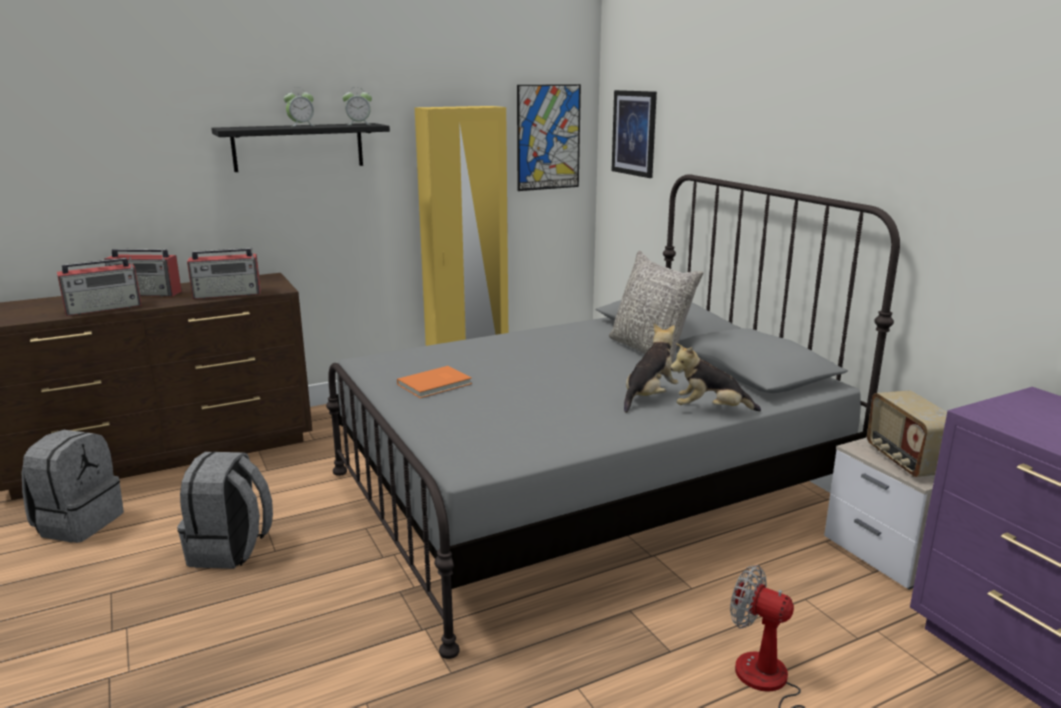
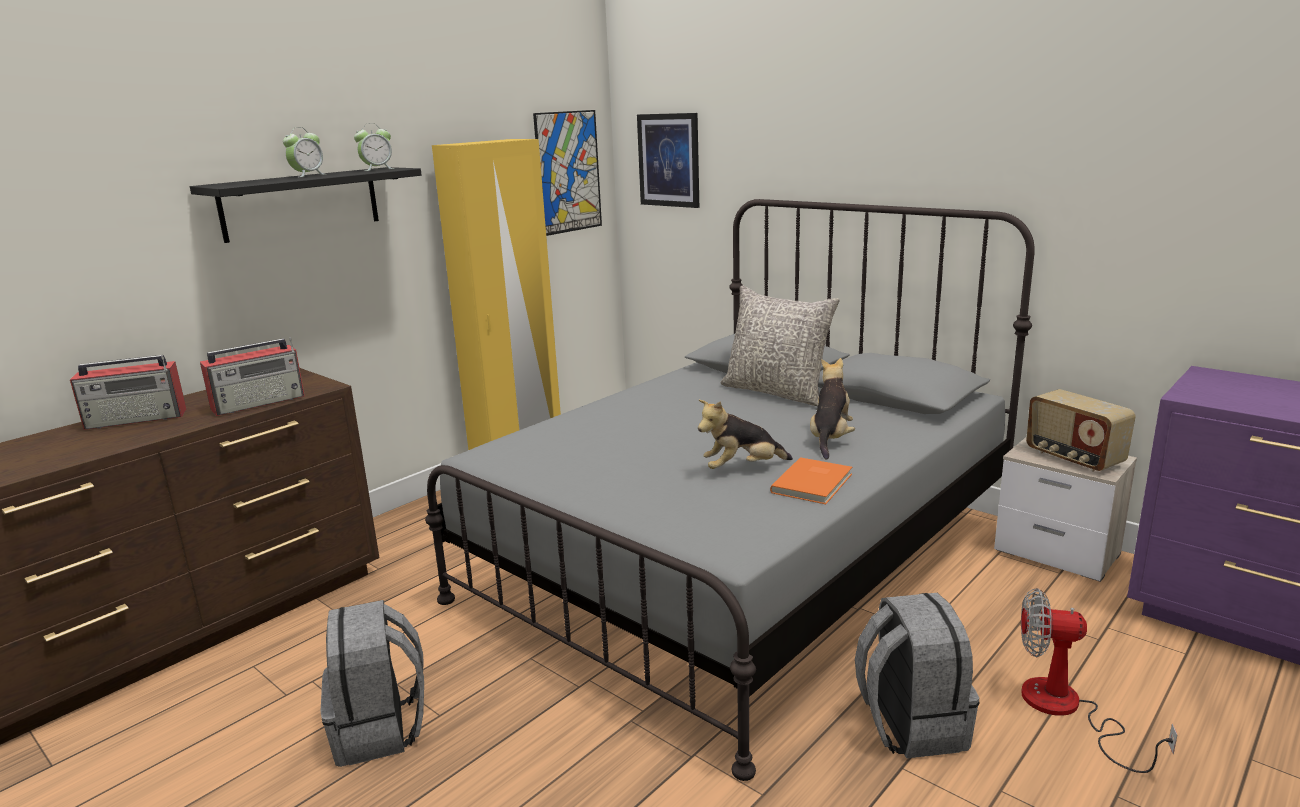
camera: 20 degrees left, 0 degrees up
grey backpack [21,430,124,543] -> grey backpack moved to [855,593,979,758]
radio [57,257,142,316] -> none
orange book [397,366,472,398] -> orange book moved to [770,457,852,504]
plush toy [670,343,761,411] -> plush toy moved to [698,400,793,469]

